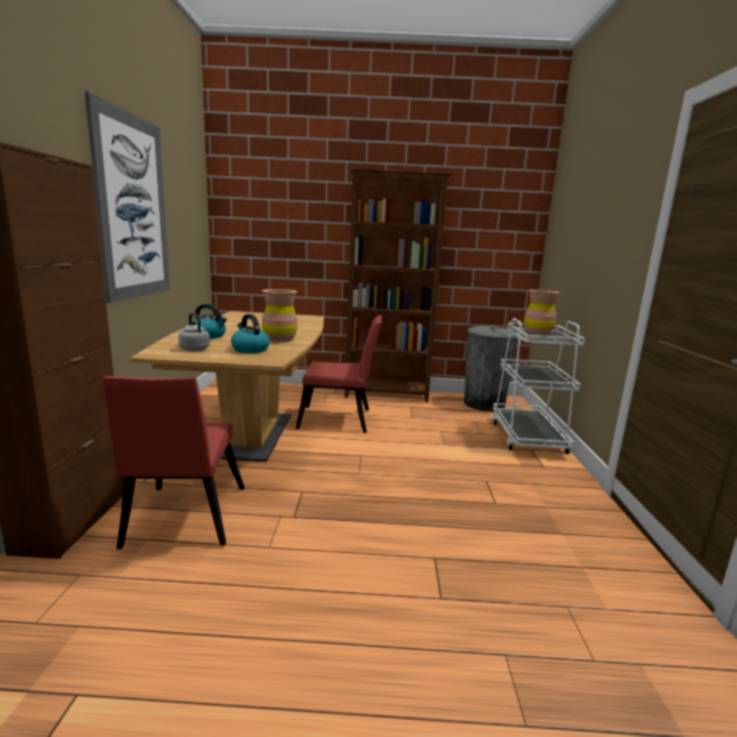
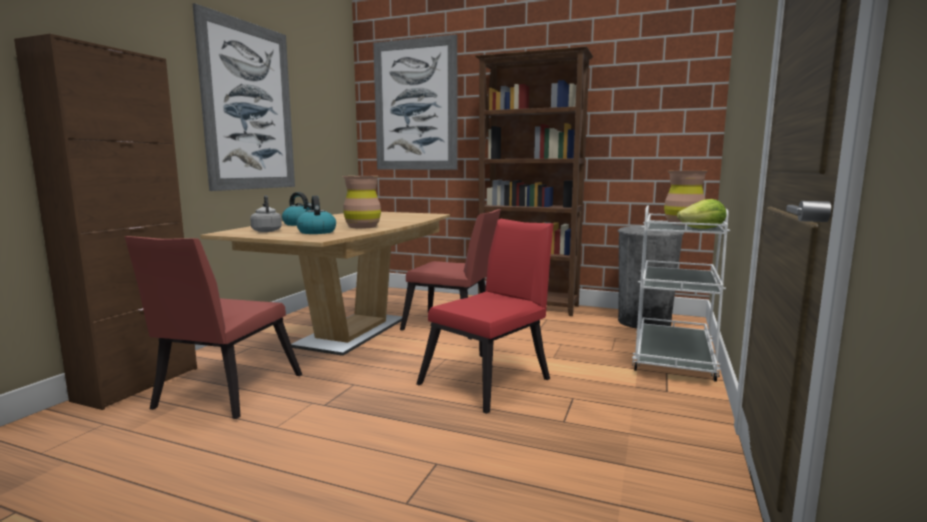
camera: 20 degrees right, 5 degrees down
none -> picture [373,34,458,170]
none -> red chair [416,219,554,414]
none -> lettuce [677,199,726,229]

